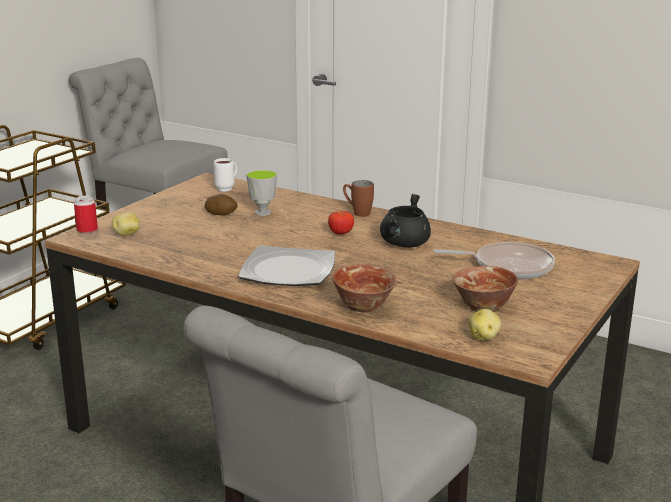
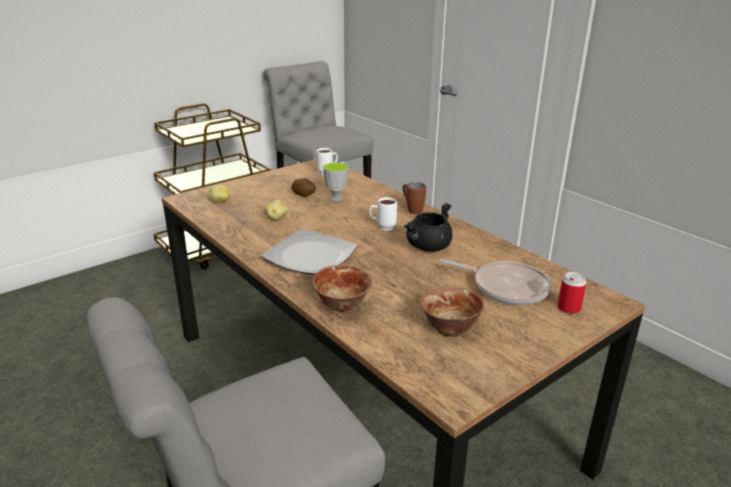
camera: 20 degrees right, 5 degrees up
can [74,196,98,233] -> can moved to [557,272,587,314]
tomato [328,211,354,235] -> white mug [369,197,397,231]
potato [468,309,501,341] -> potato moved to [265,200,288,221]

